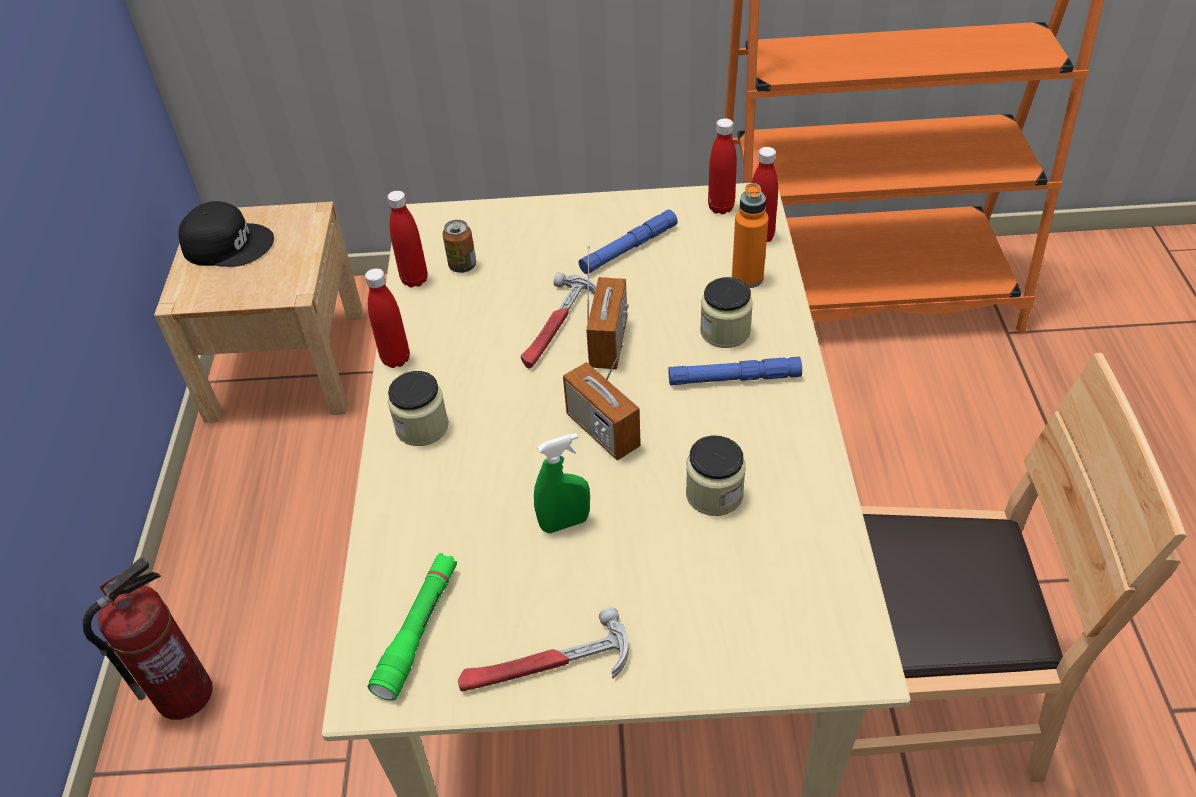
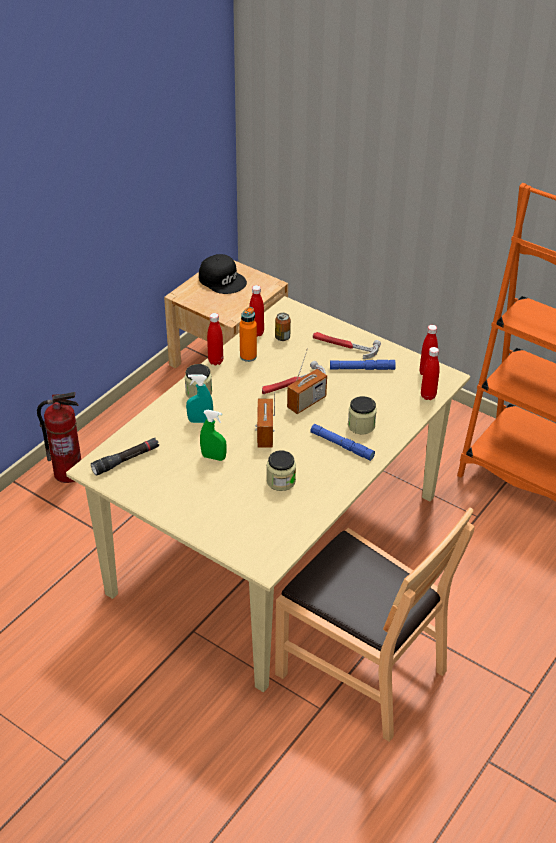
camera: 35 degrees right, 5 degrees down
green flashlight [368,553,457,701] -> black flashlight [91,438,159,476]
hammer [458,607,628,691] -> hammer moved to [313,332,381,359]
orange bottle [732,183,769,288] -> orange bottle moved to [239,307,257,362]
none -> turquoise spray bottle [186,374,213,423]

